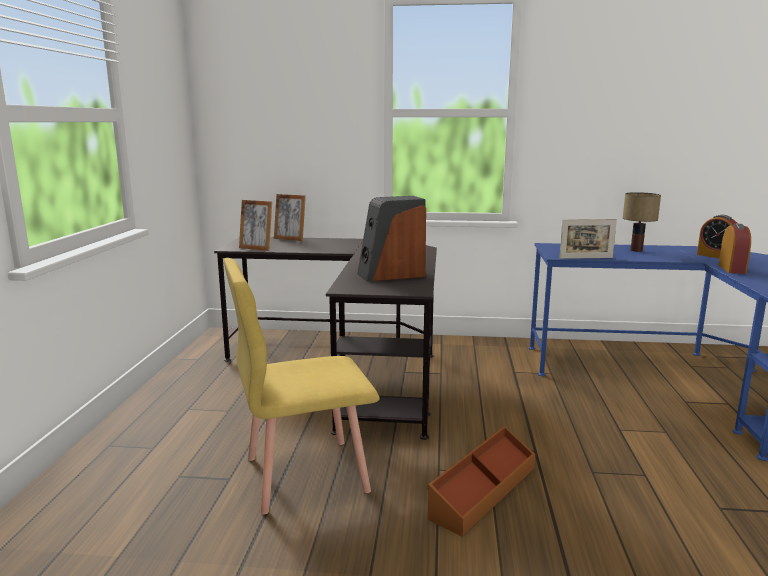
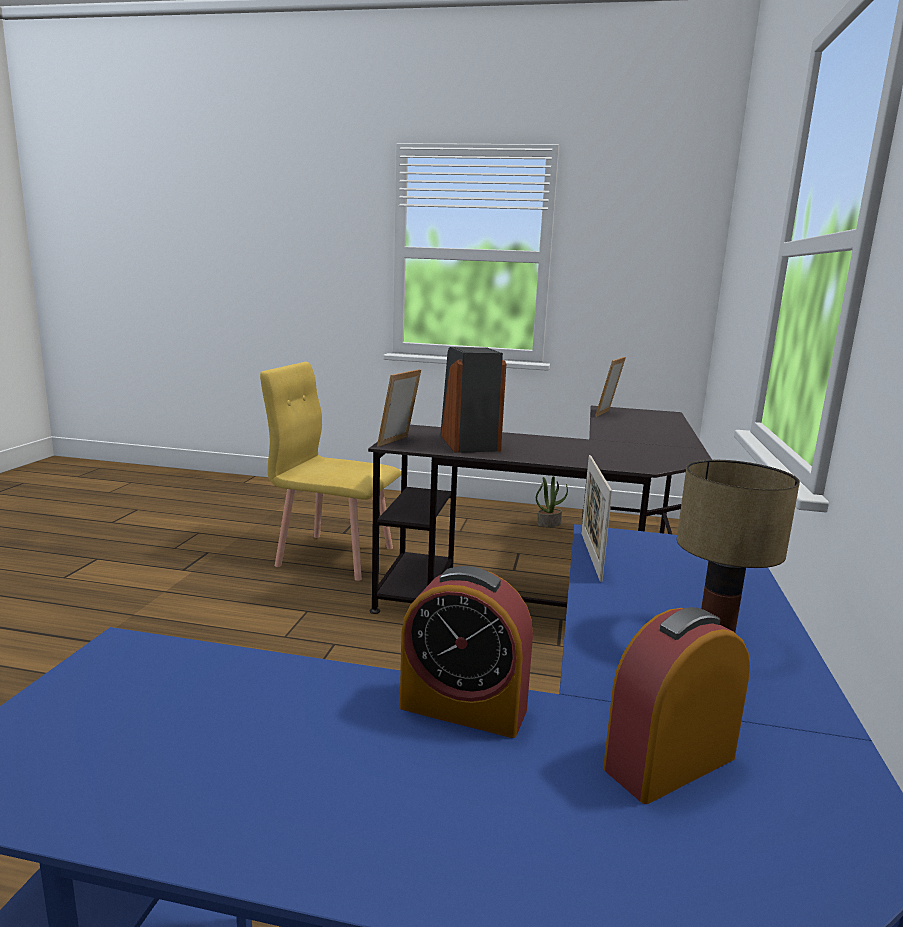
camera: 95 degrees right, 0 degrees up
yellow chair [223,258,379,514] -> yellow chair turned 60 degrees counterclockwise [260,362,401,581]
picture frame [274,194,306,241] -> picture frame moved to [377,369,421,447]
brown storage box [427,427,535,537] -> none
none -> potted plant [536,476,568,527]

